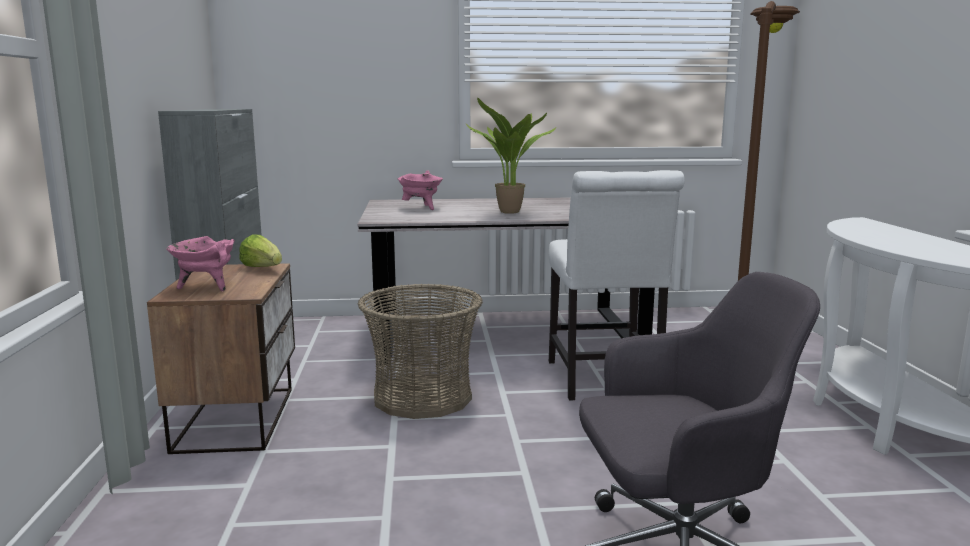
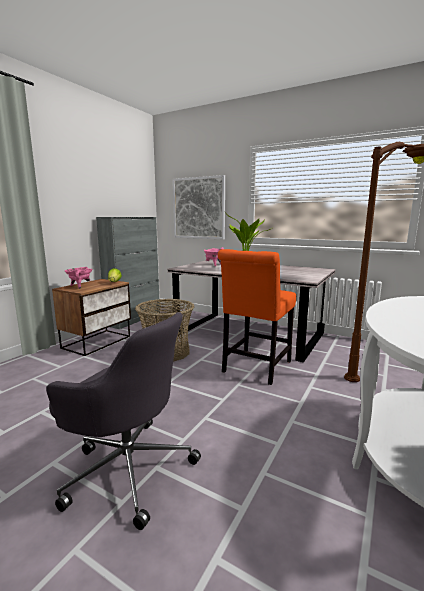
camera: 35 degrees right, 0 degrees up
white chair [549,170,685,401] -> orange chair [218,249,296,385]
none -> picture [173,175,225,239]

